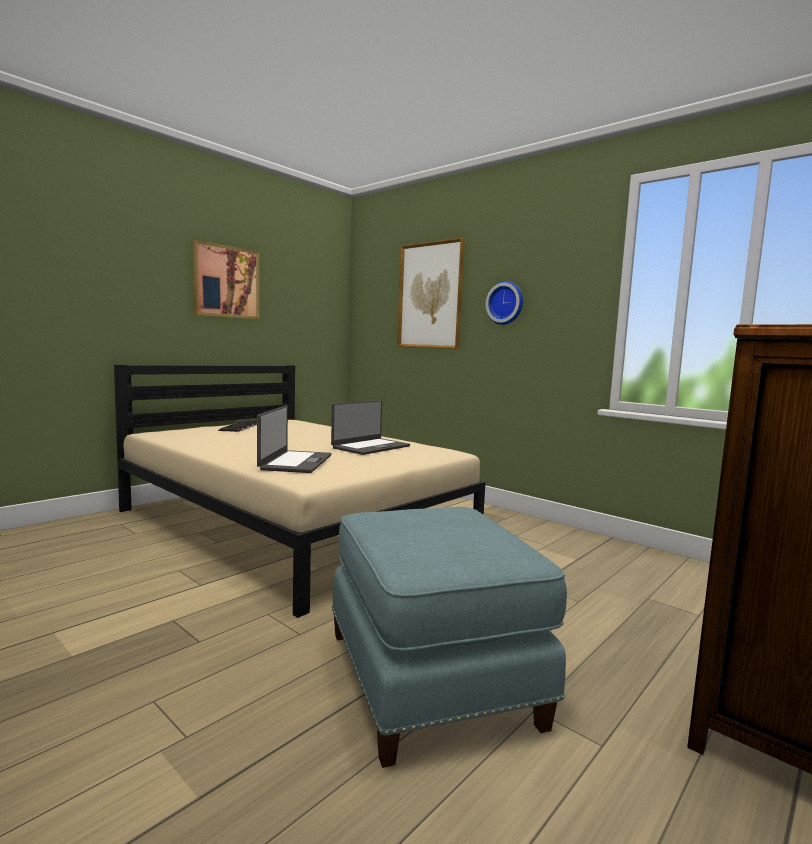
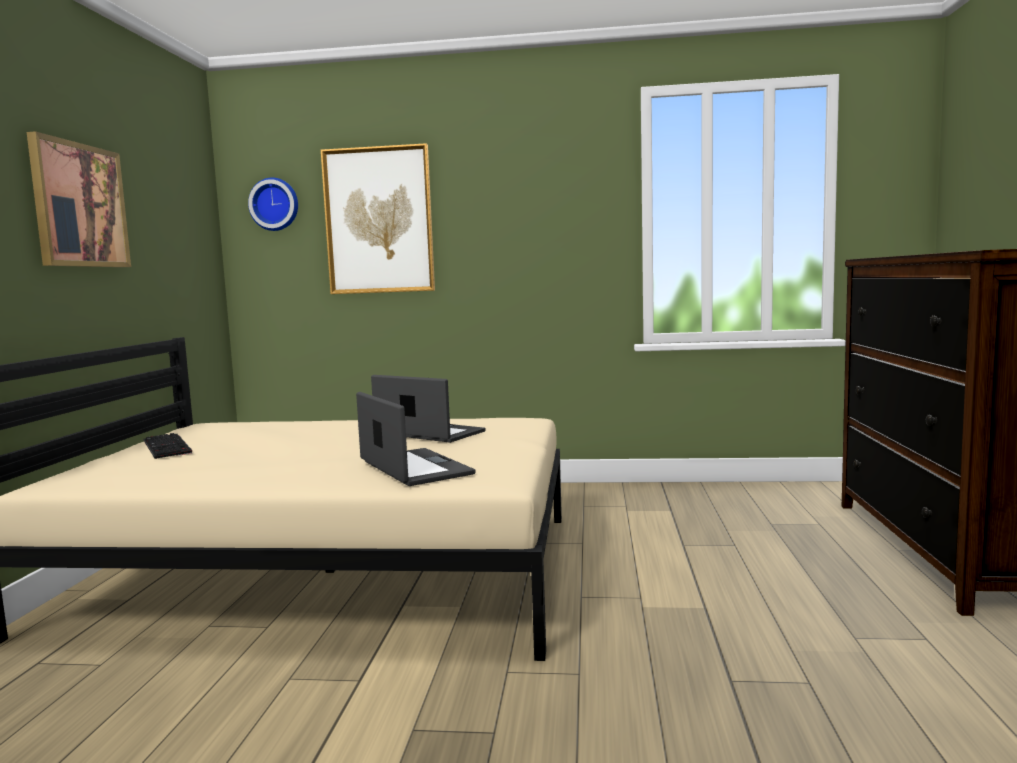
camera: 35 degrees left, 0 degrees up
laptop [331,400,410,455] -> laptop turned 60 degrees counterclockwise [371,375,486,443]
blue ottoman [332,507,567,768] -> none
wall clock [486,281,523,325] -> wall clock moved to [248,177,298,231]

